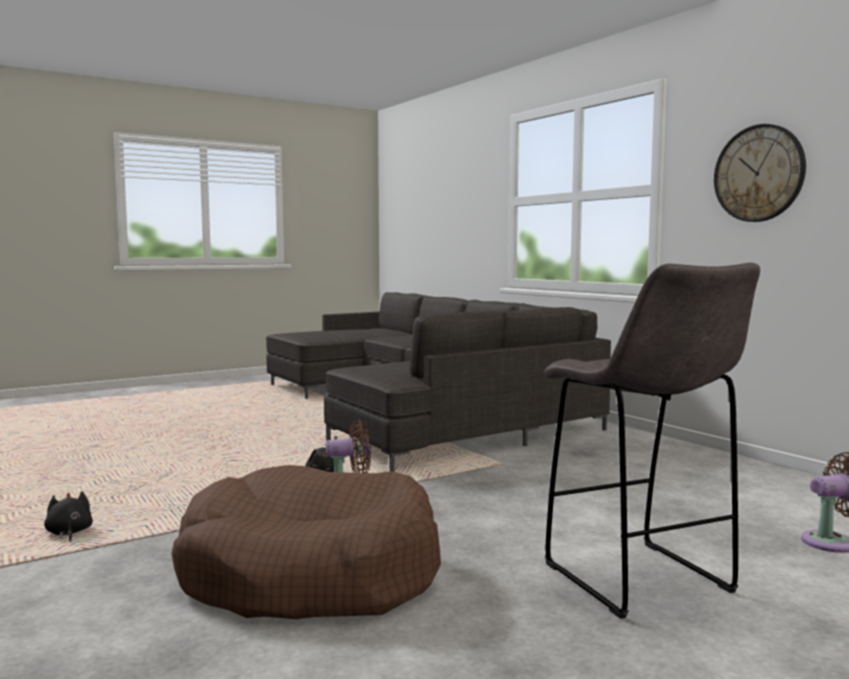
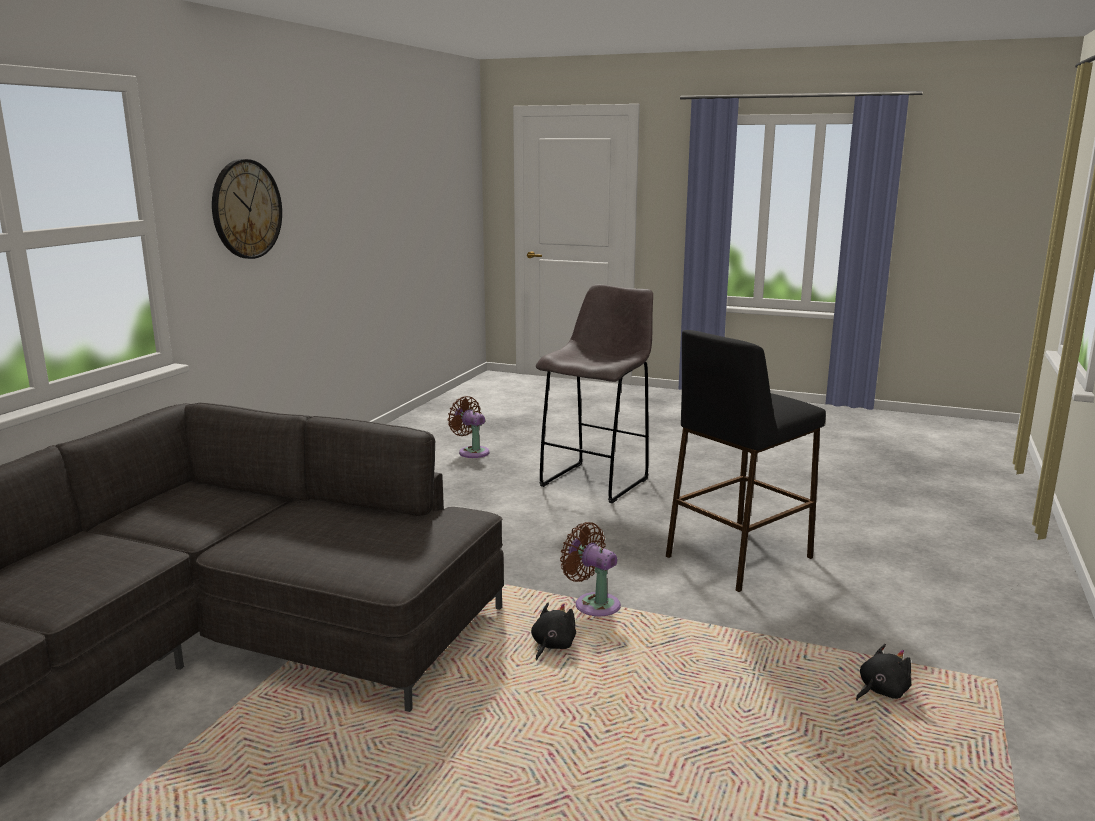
camera: 125 degrees left, 10 degrees up
black plush toy [44,491,93,542] -> black plush toy turned 150 degrees counterclockwise [856,644,911,701]
brown dog bed [171,465,441,619] -> black stool [666,330,826,592]

